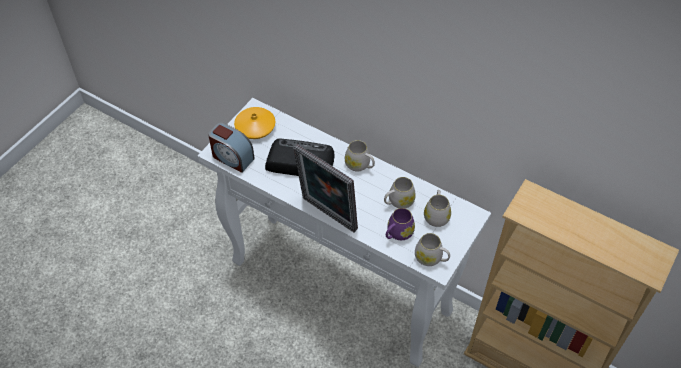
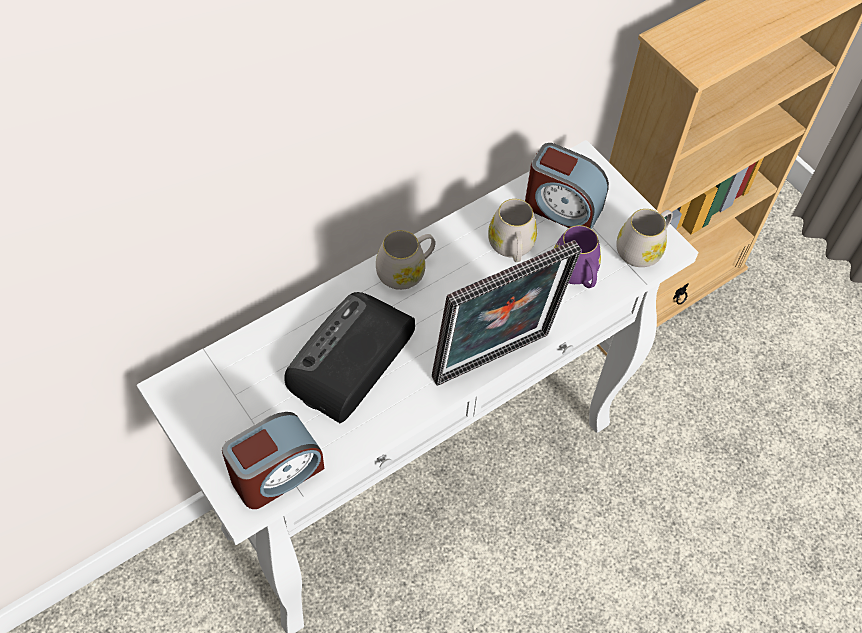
camera: 70 degrees left, 5 degrees up
orange vase [234,107,276,139] -> none
white mug [424,190,451,227] -> alarm clock [525,143,609,229]

